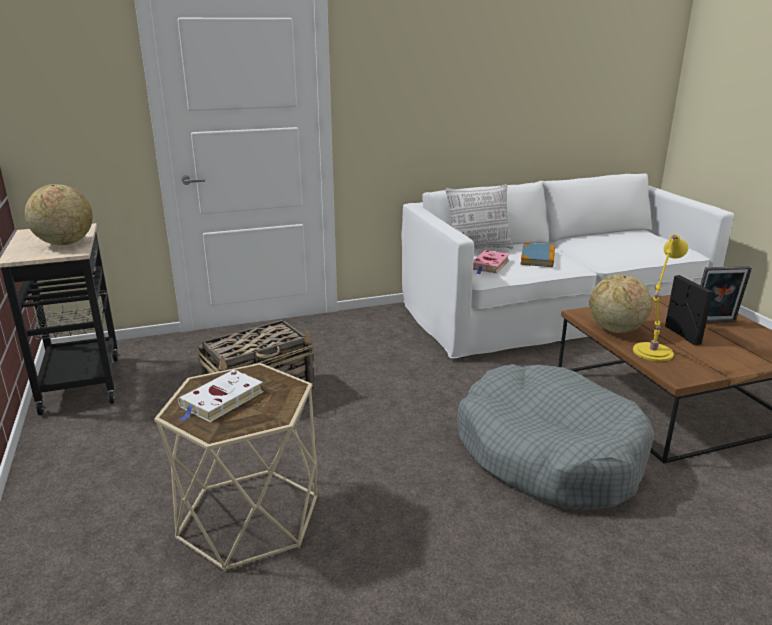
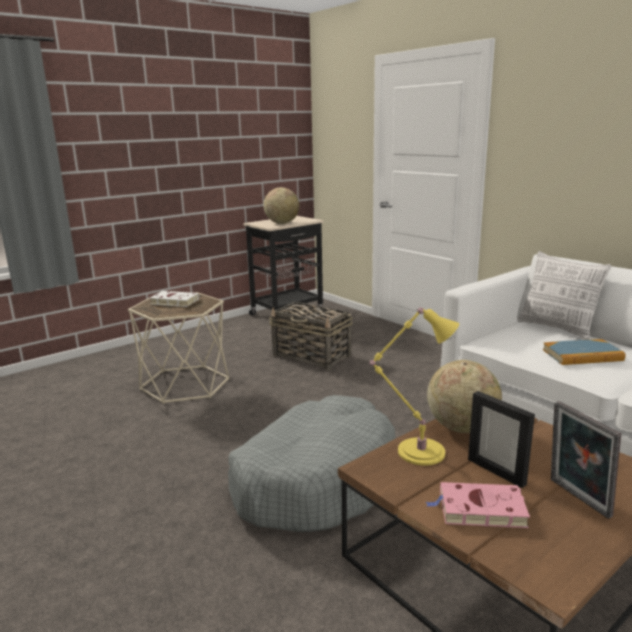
camera: 70 degrees right, 5 degrees down
pink book [473,250,510,274] -> pink book moved to [426,482,530,528]
picture frame [665,275,713,345] -> picture frame turned 90 degrees clockwise [468,391,535,488]

